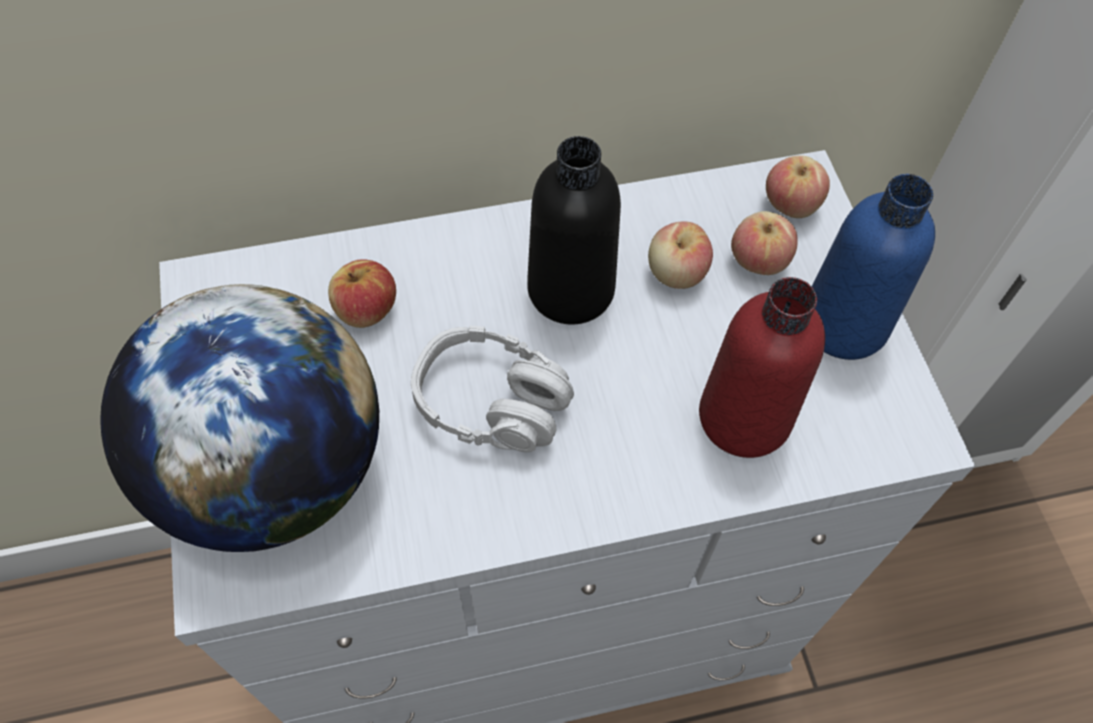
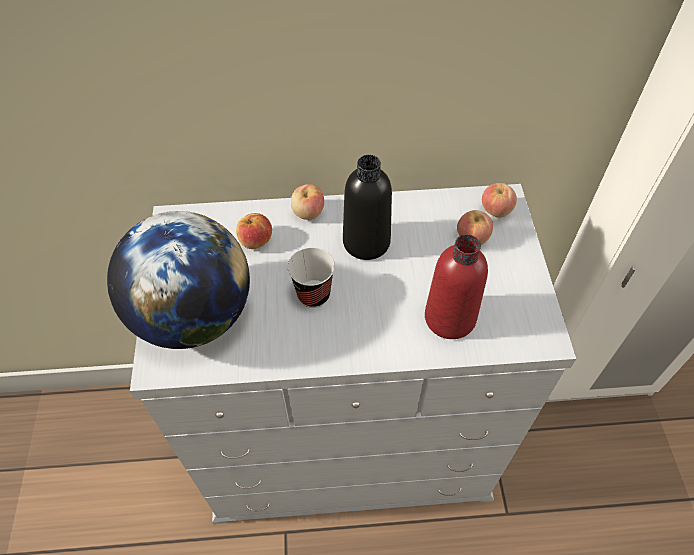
camera: 10 degrees right, 5 degrees down
grey headphones [411,326,574,452] -> cup [288,247,335,308]
apple [648,222,713,289] -> apple moved to [291,184,324,220]
blue bottle [812,174,935,360] -> none

